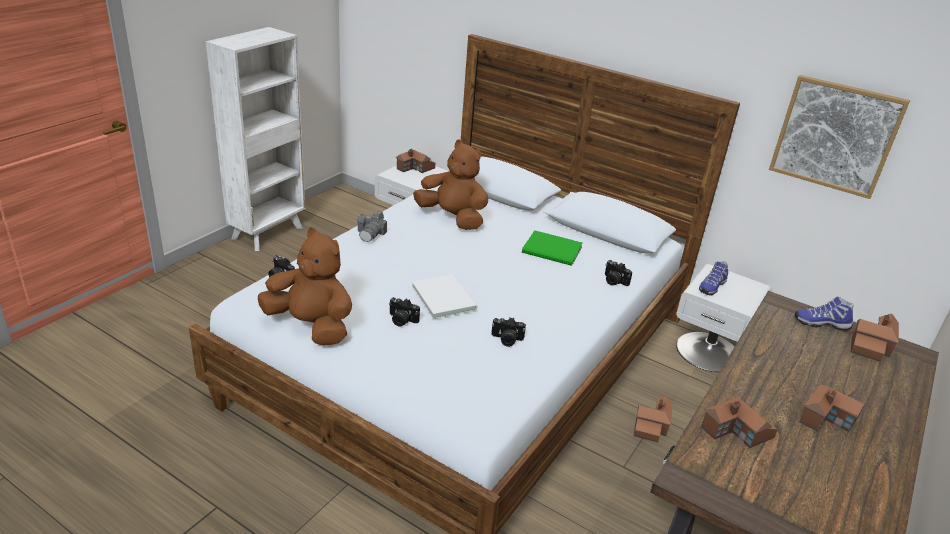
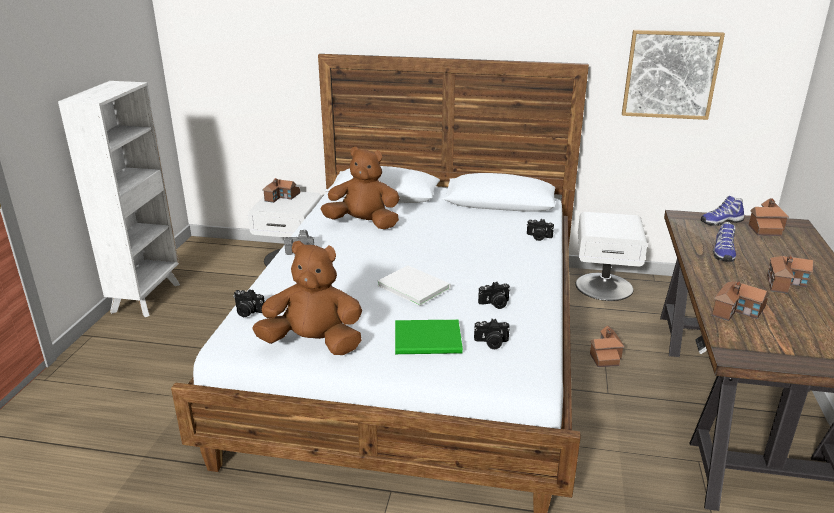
camera: 20 degrees left, 5 degrees down
camera [389,297,420,327] -> camera moved to [474,319,510,349]
green book [522,230,583,266] -> green book moved to [395,319,463,354]
shoe [699,261,728,296] -> shoe moved to [713,222,736,262]

